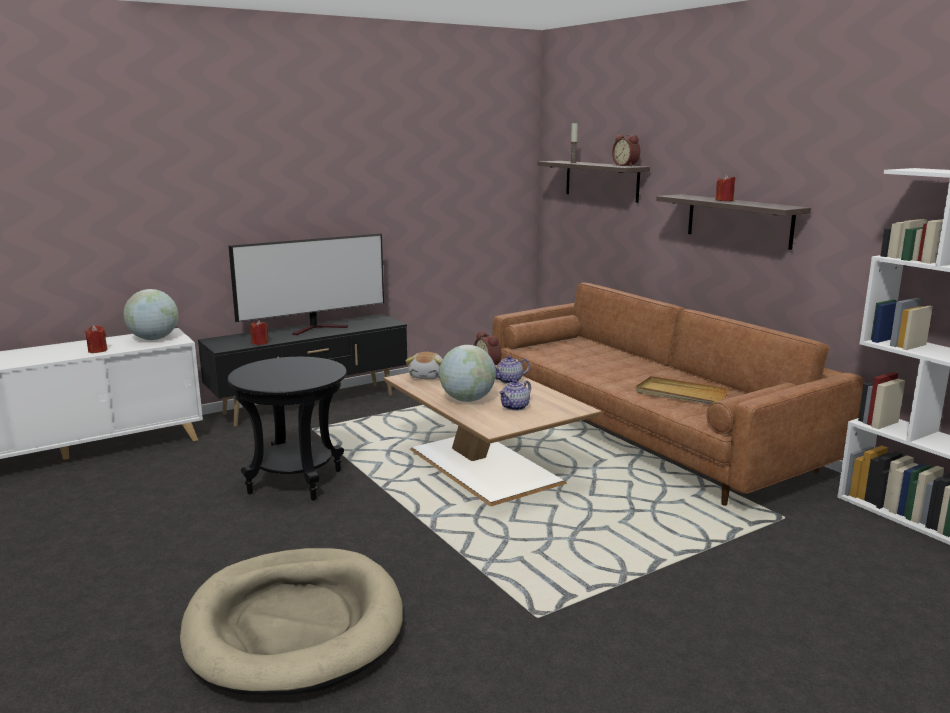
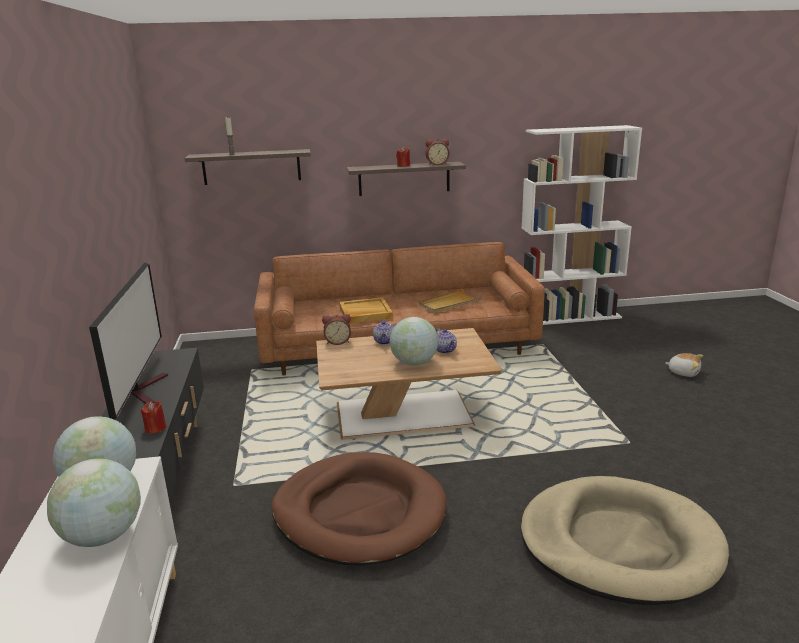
camera: 65 degrees left, 5 degrees up
red candle [85,325,108,353] -> globe [47,459,141,547]
black side table [228,357,347,501] -> brown dog bed [271,452,447,566]
plush toy [406,352,443,379] -> plush toy moved to [665,353,703,377]
alarm clock [612,135,640,166] -> alarm clock moved to [425,139,449,165]
none -> beige tray [339,297,393,323]

